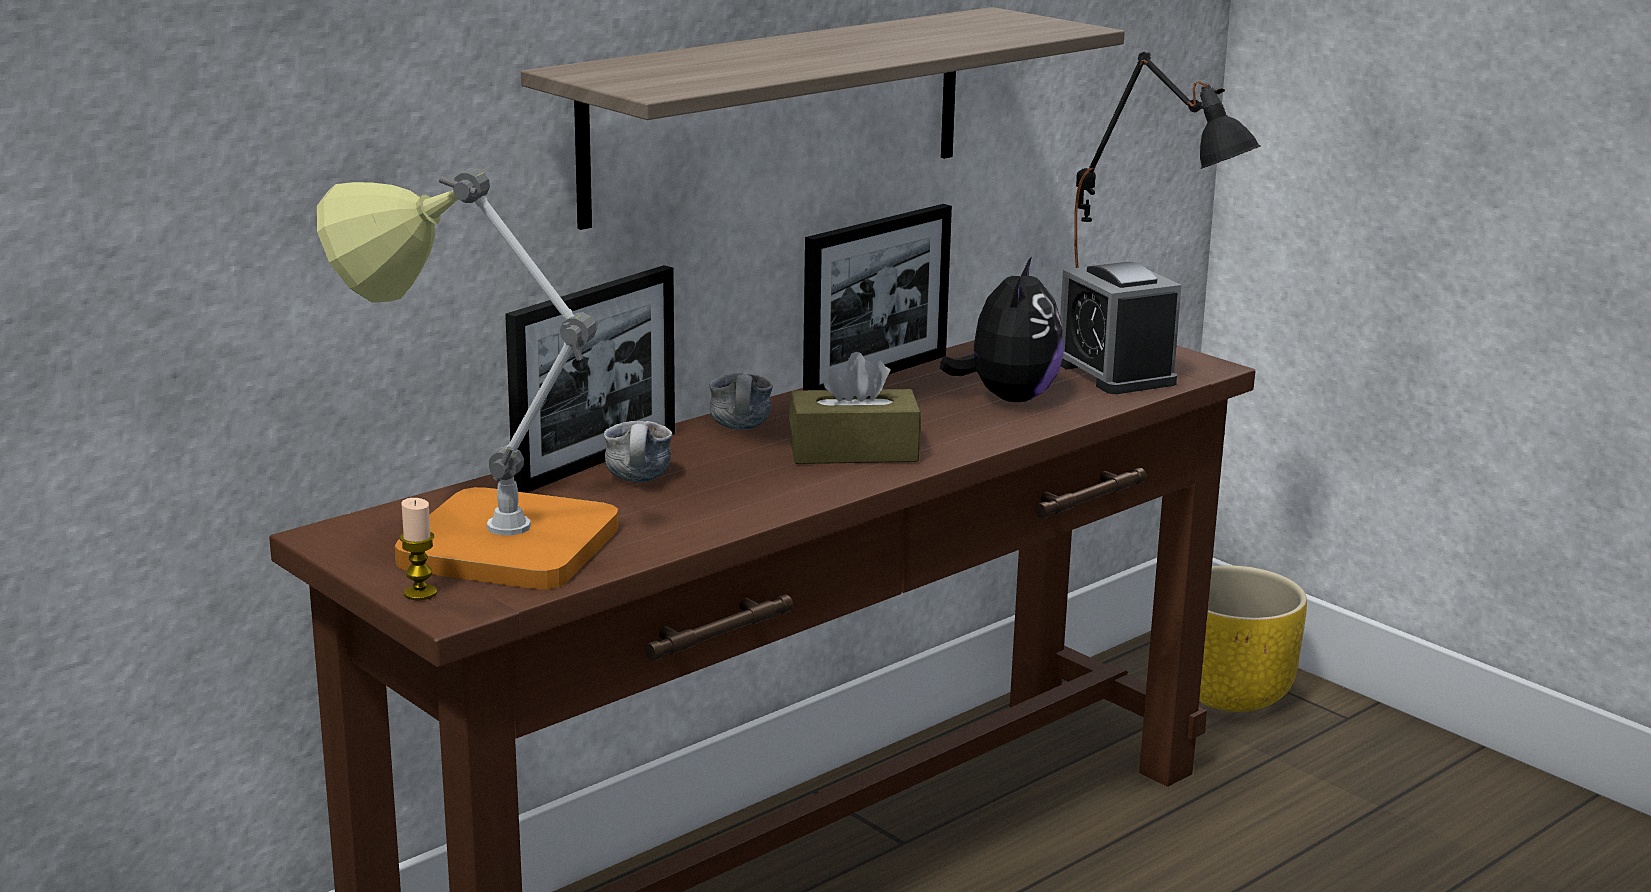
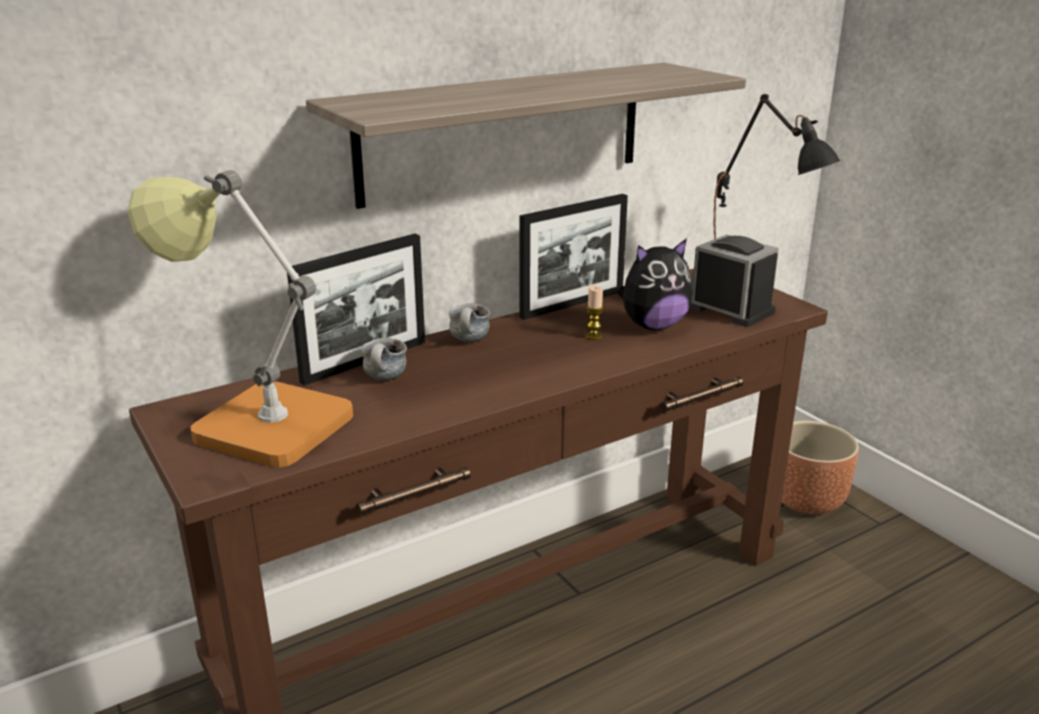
camera: 10 degrees right, 5 degrees up
candle [400,498,437,600] -> candle moved to [585,285,604,340]
brown tissue box [789,352,921,464] -> none
plush toy [940,256,1064,402] -> plush toy turned 45 degrees clockwise [617,238,693,330]
alarm clock [1060,262,1181,394] -> alarm clock turned 150 degrees clockwise [689,234,779,327]
yellow planter [1199,565,1307,712] -> brown planter [781,420,859,514]

